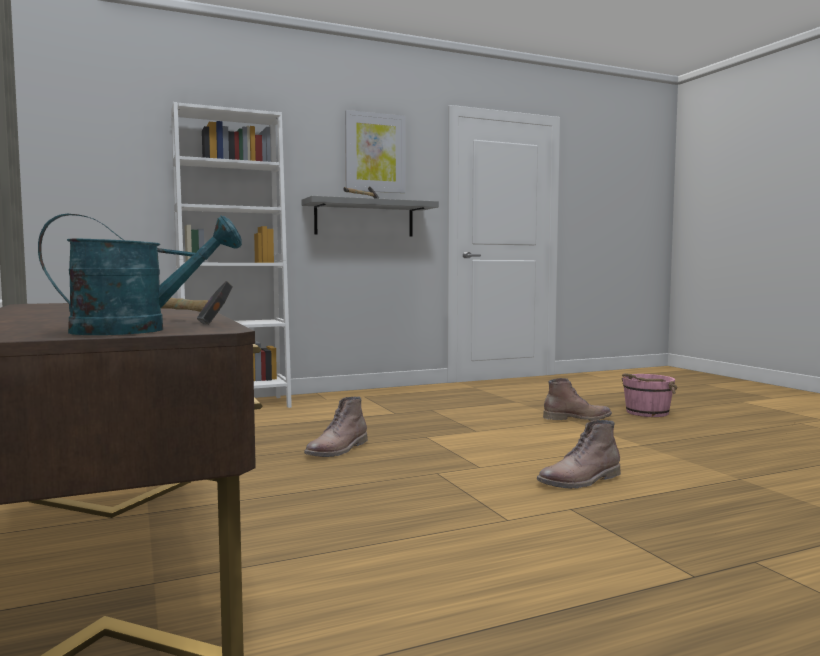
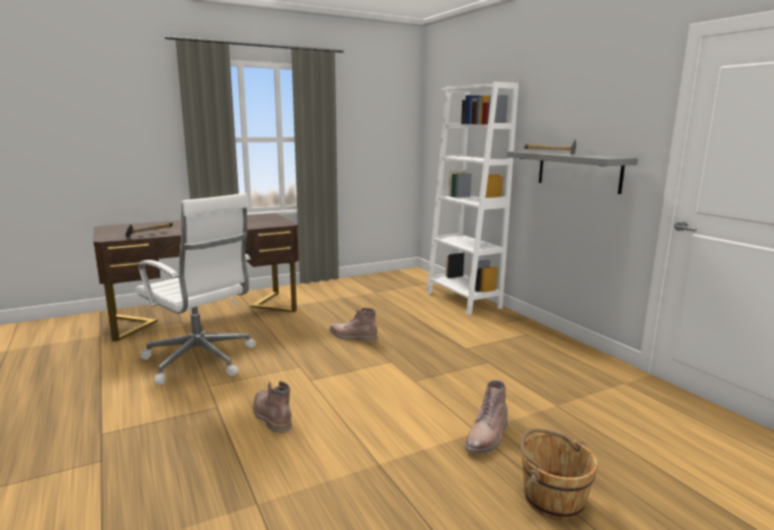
camera: 85 degrees right, 10 degrees up
turquoise watering can [38,214,242,335] -> none
picture [345,110,405,193] -> none
brown boot [543,378,612,421] -> brown boot turned 45 degrees clockwise [465,380,508,454]
pink bucket [622,373,677,417] -> brown bucket [520,428,598,520]
none -> white office chair [135,193,256,384]

